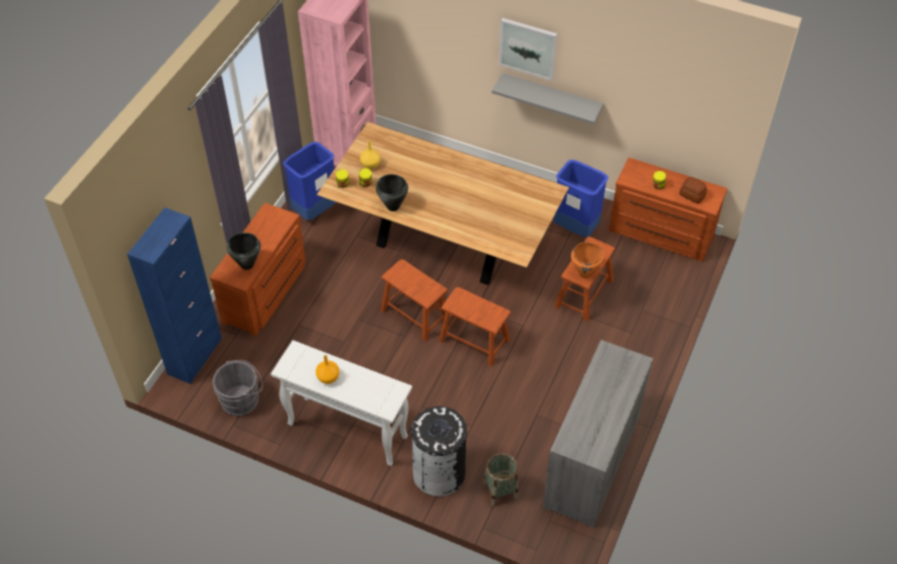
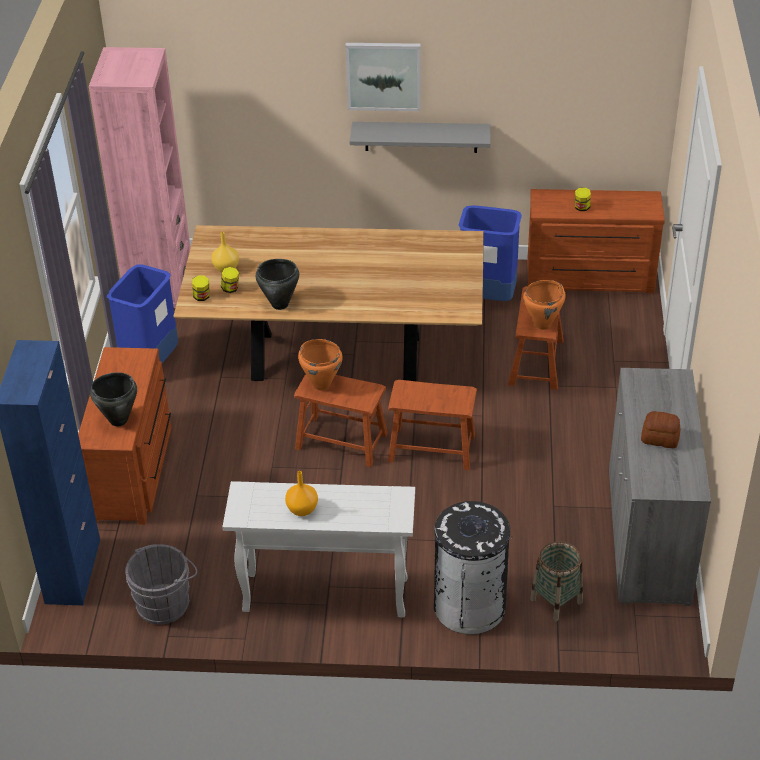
camera: 20 degrees left, 10 degrees down
bread [679,177,707,204] -> bread moved to [641,411,680,448]
none -> orange cooking pot [298,339,343,391]

